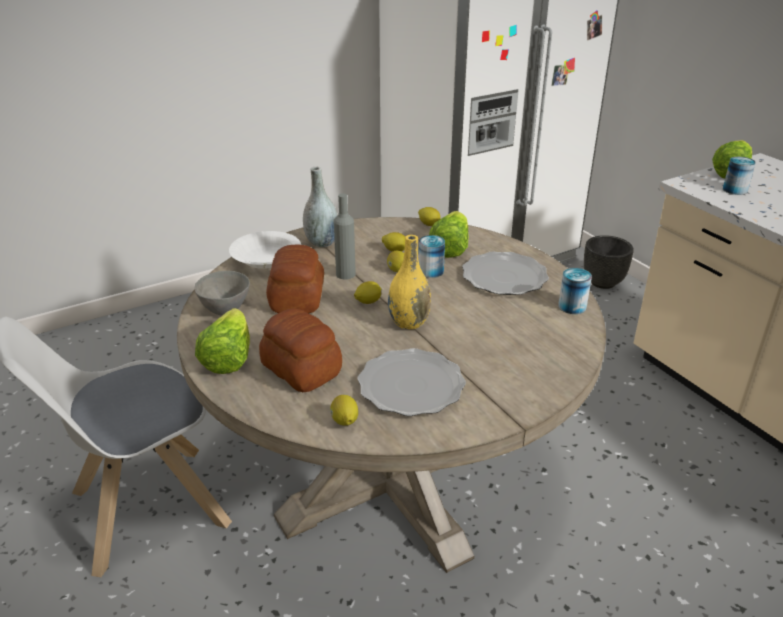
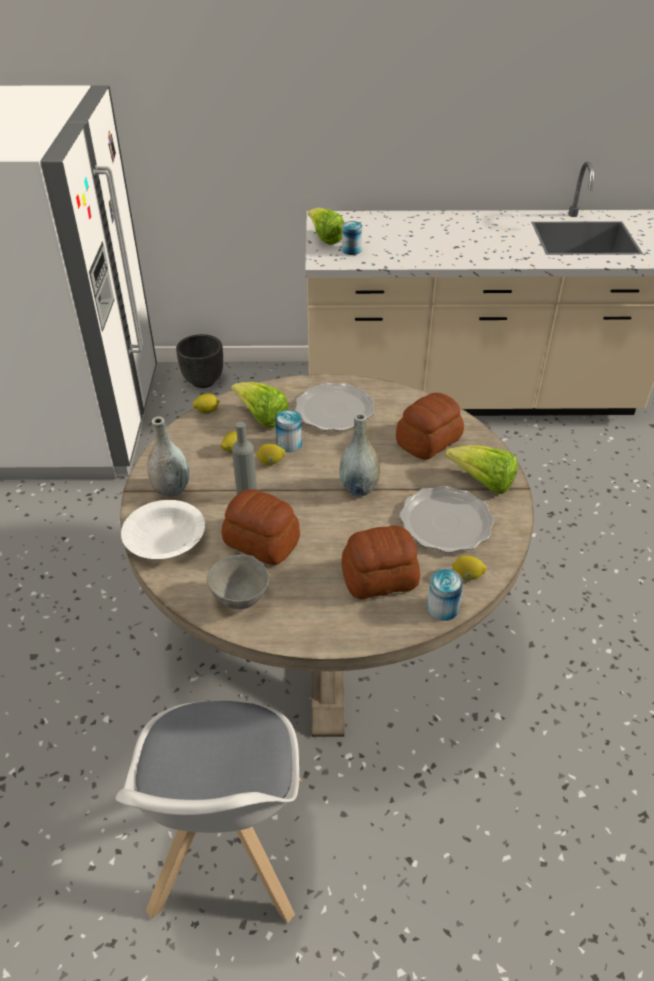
camera: 60 degrees left, 10 degrees up
lettuce [195,308,250,374] -> lettuce moved to [445,445,518,494]
lemon [354,281,381,304] -> none
yellow vase [388,235,431,329] -> grey vase [340,413,380,497]
can [558,268,592,314] -> can moved to [427,569,463,621]
none -> bread [396,393,464,460]

